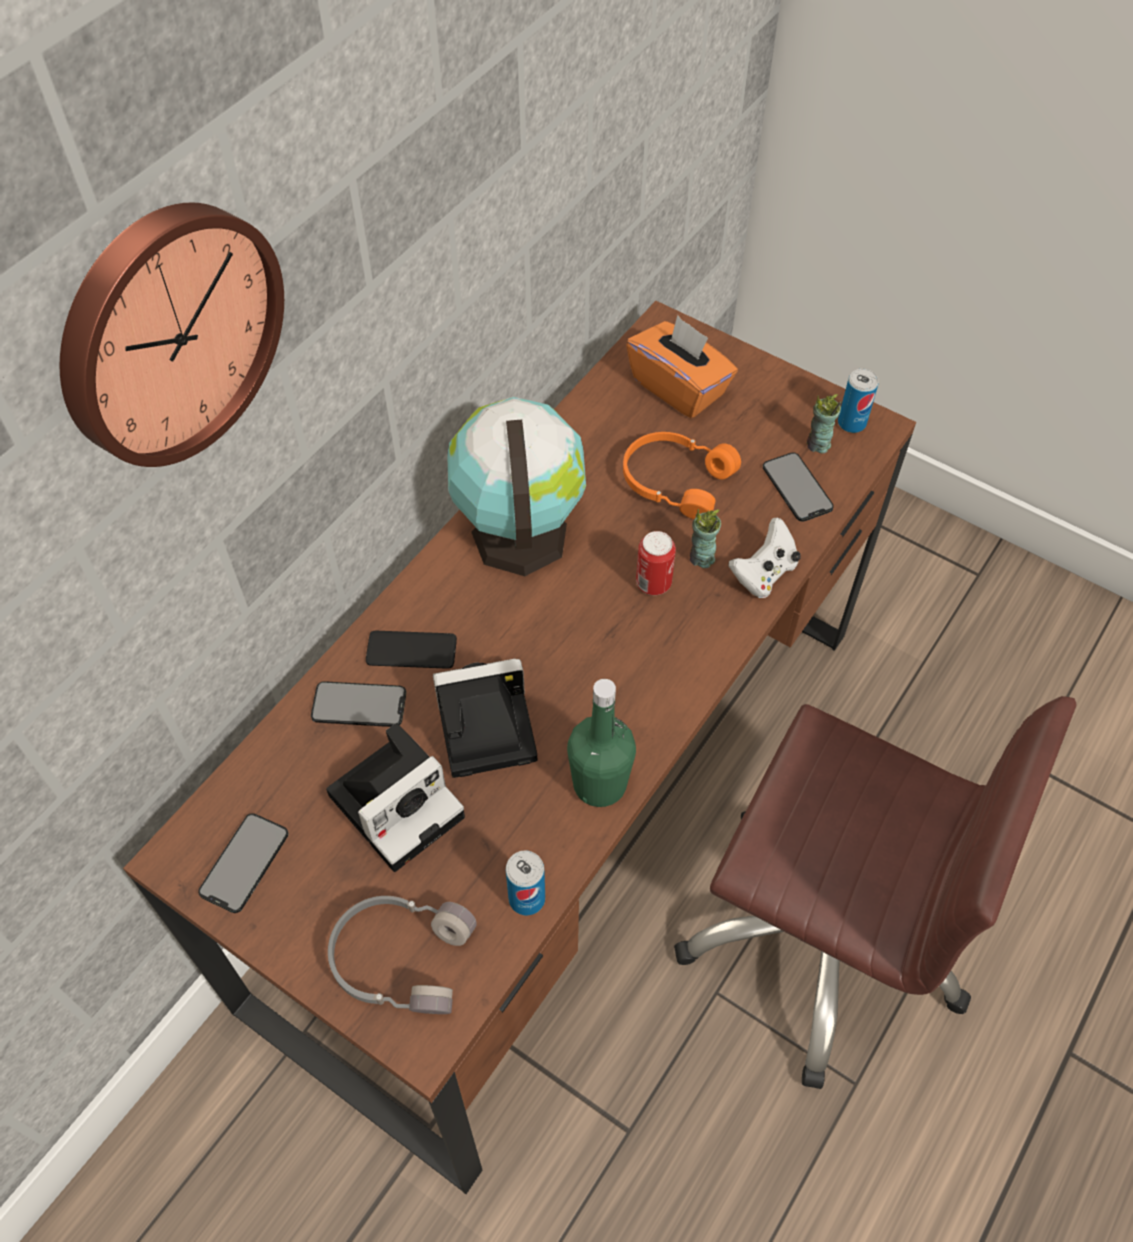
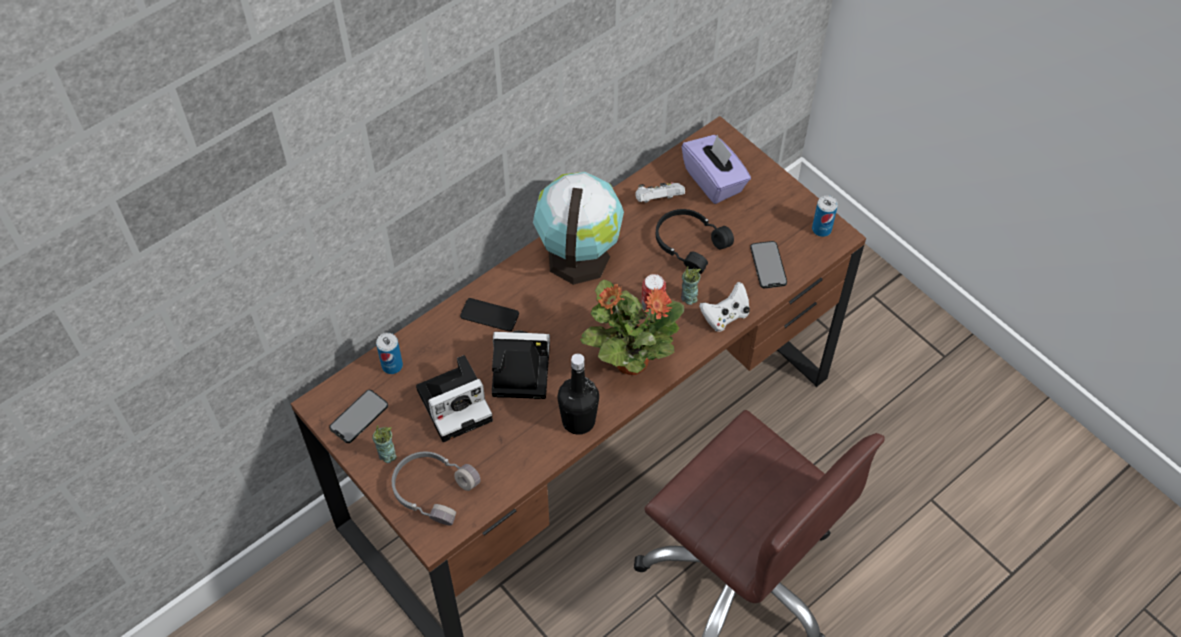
camera: 15 degrees right, 0 degrees up
wall clock [60,202,284,467] -> none
phone [311,681,406,727] -> none
can [506,851,545,915] -> can moved to [376,333,403,374]
green bottle [567,679,636,807] -> black bottle [558,353,599,435]
orange headphones [623,432,741,519] -> black headphones [656,209,734,274]
orange tissue box [626,315,738,418] -> purple tissue box [681,134,751,204]
cup [807,394,841,453] -> cup moved to [372,425,397,463]
none -> potted plant [580,280,684,375]
none -> white game controller [635,182,685,203]

